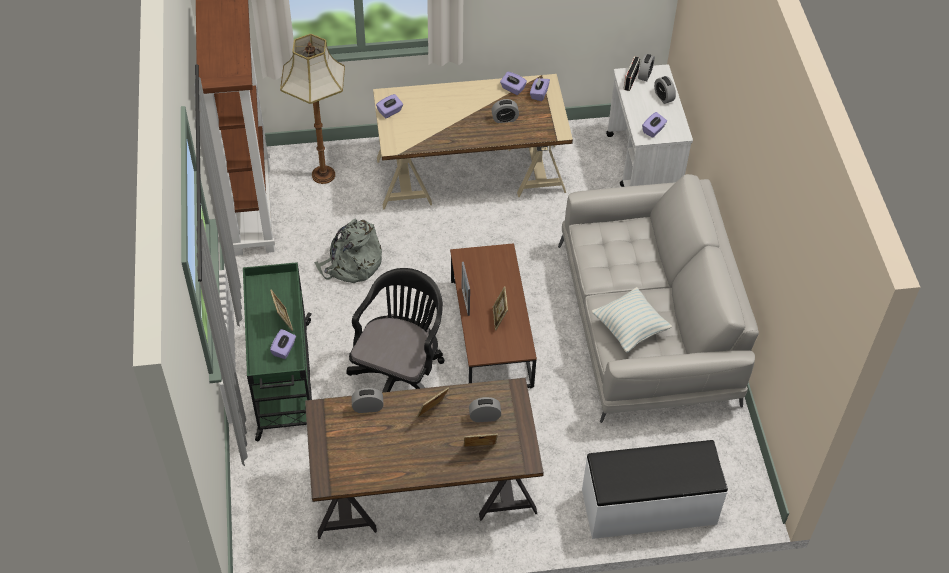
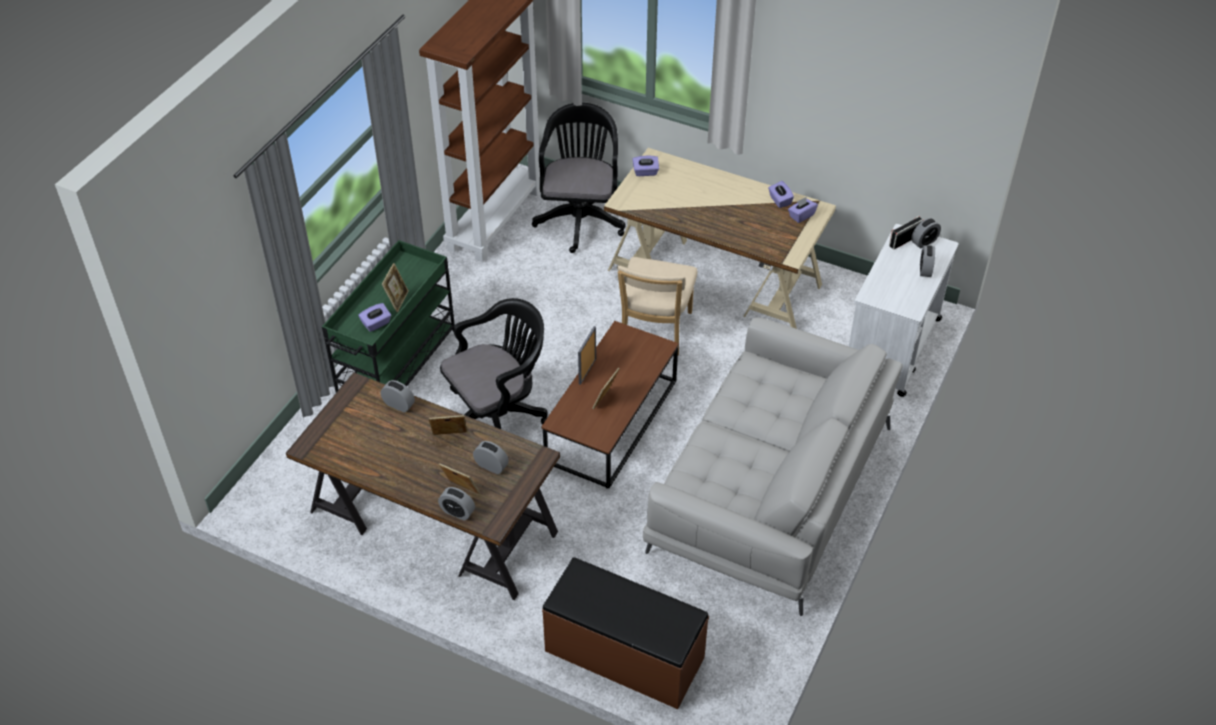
camera: 35 degrees right, 5 degrees down
floor lamp [280,34,345,184] -> black office chair [532,103,625,253]
grey backpack [315,219,382,283] -> none
alarm clock [492,99,519,123] -> alarm clock moved to [438,487,475,521]
white bench [582,440,728,539] -> brown bench [542,557,709,709]
pillow [591,287,672,353] -> none
purple tissue box [642,112,667,138] -> none
none -> beige chair [617,257,697,356]

